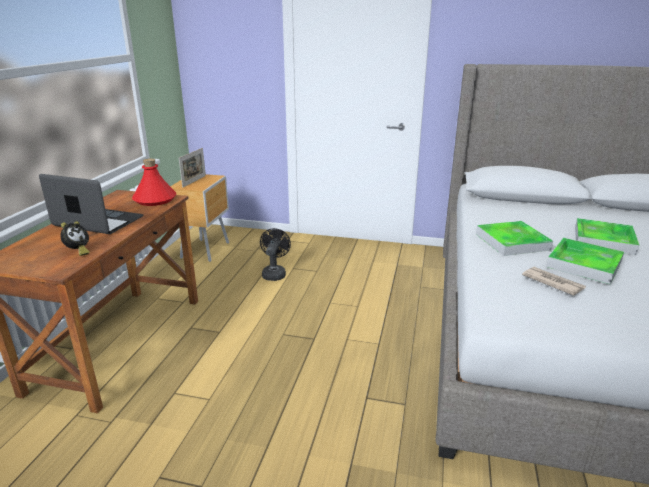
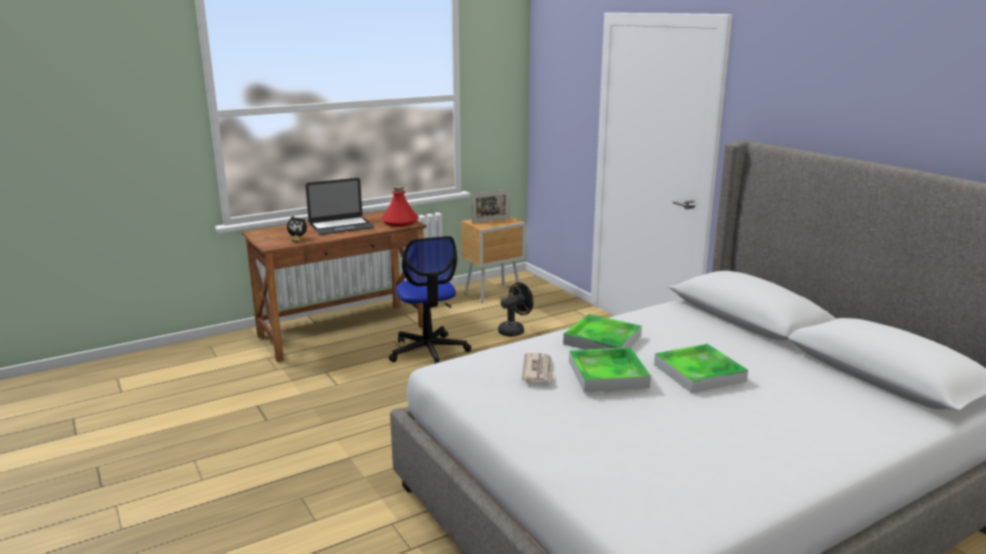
camera: 45 degrees right, 5 degrees down
laptop [39,174,143,234] -> laptop turned 90 degrees clockwise [306,178,374,235]
none -> office chair [389,236,471,364]

